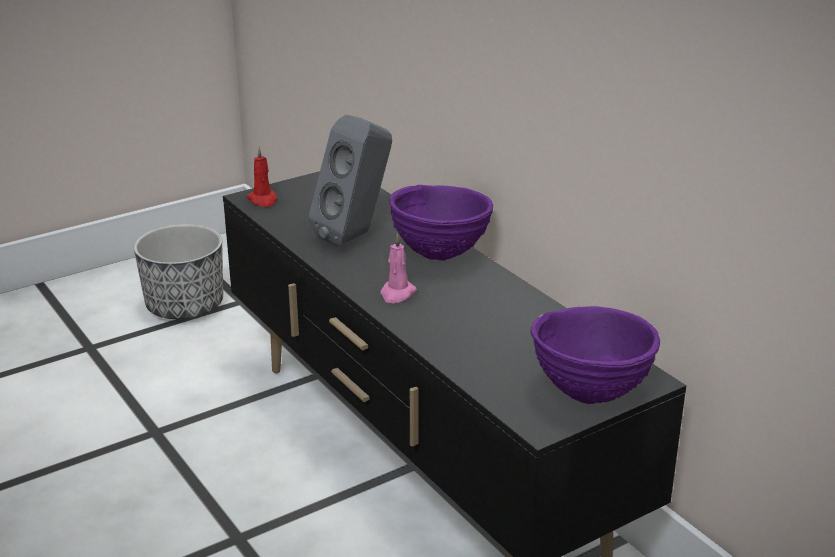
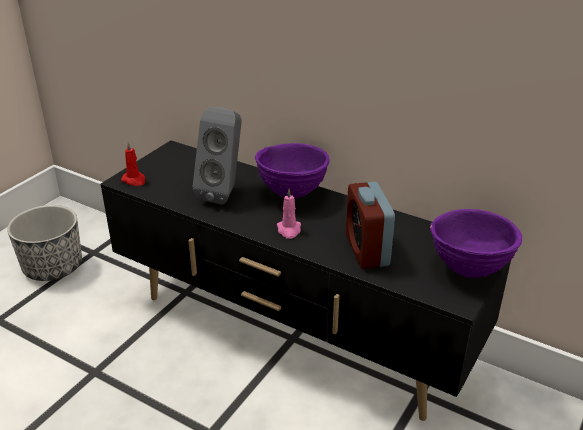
camera: 25 degrees left, 5 degrees up
none -> alarm clock [346,182,395,269]

